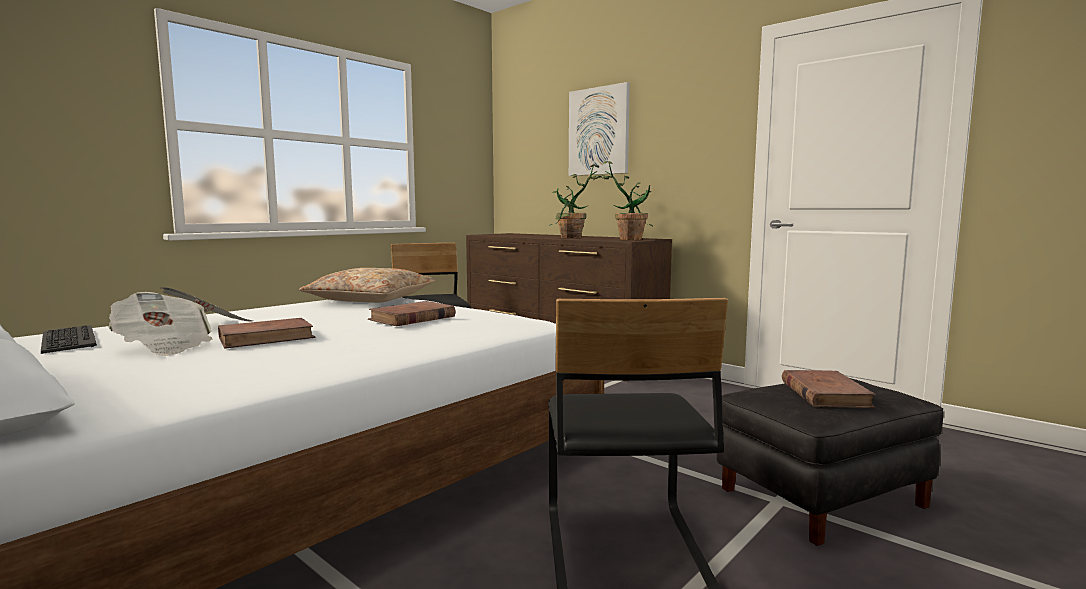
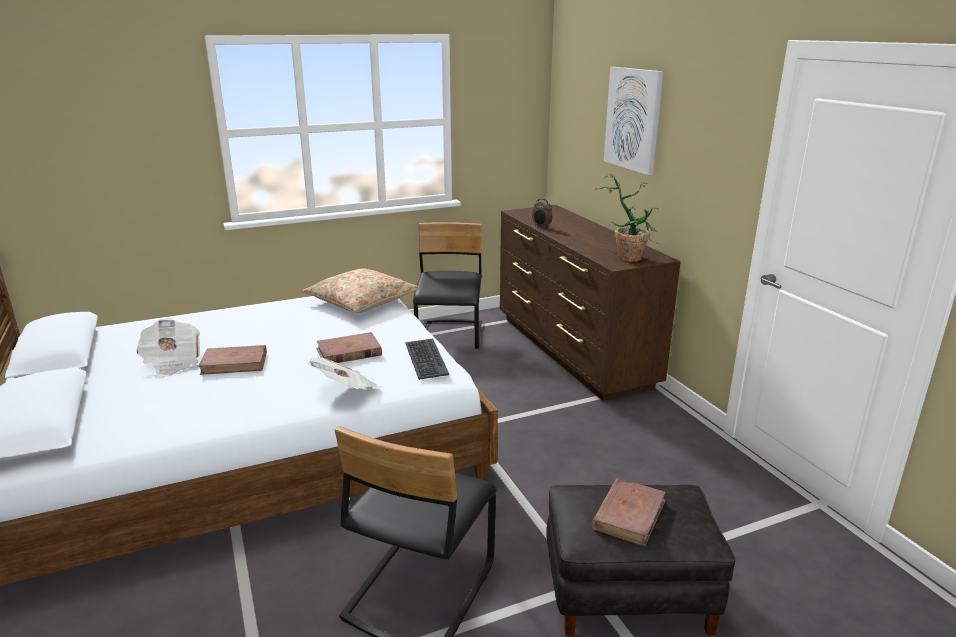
camera: 25 degrees right, 15 degrees up
keyboard [41,325,97,354] -> keyboard moved to [405,339,449,380]
newspaper [161,287,253,321] -> newspaper moved to [306,358,381,390]
potted plant [549,164,609,238] -> none
none -> alarm clock [532,198,552,229]

